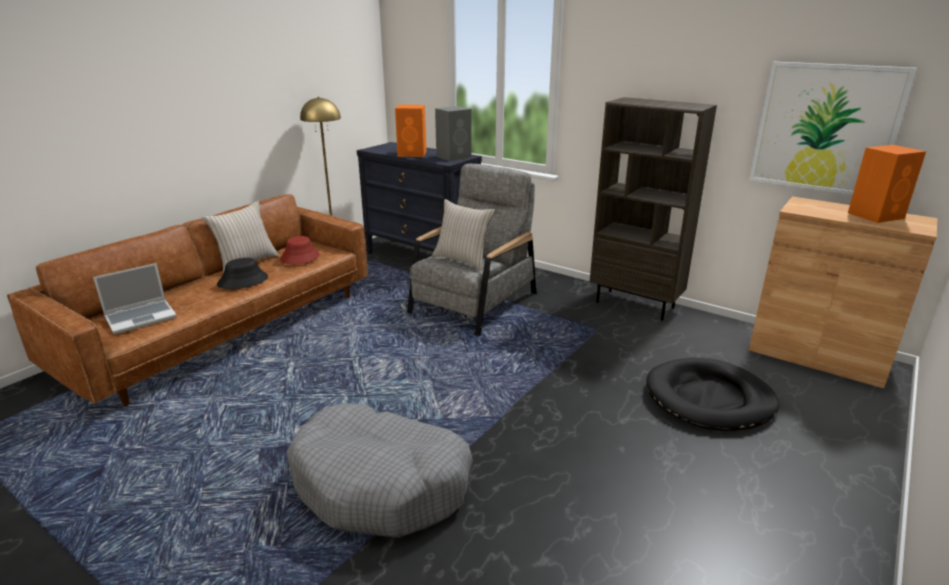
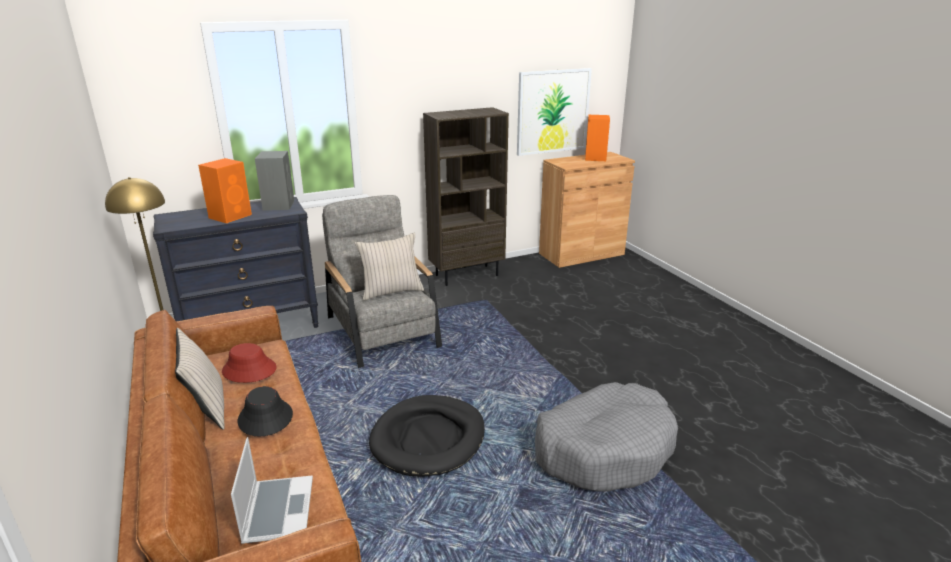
camera: 60 degrees left, 0 degrees up
black dog bed [646,358,779,431] -> black dog bed moved to [369,395,485,477]

